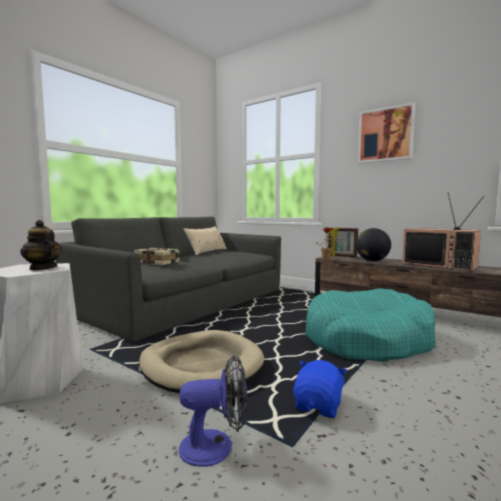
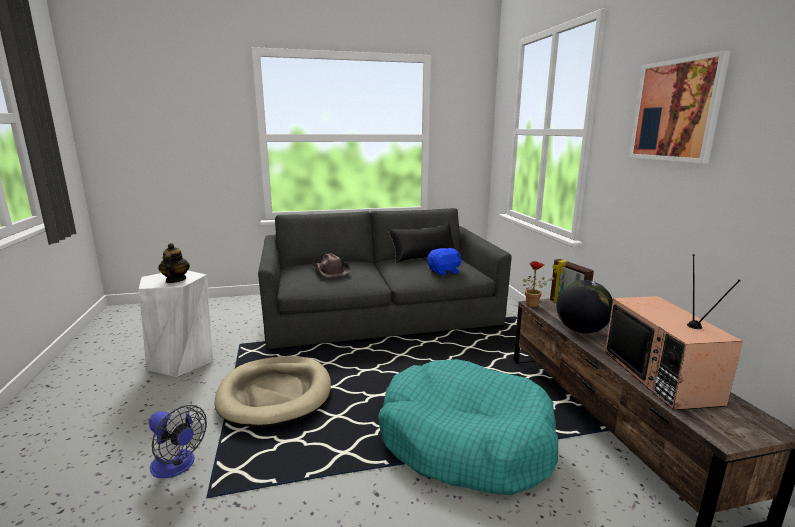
camera: 40 degrees right, 10 degrees up
book [134,248,180,265] -> brown hat [313,253,351,277]
beige pillow [183,226,227,255] -> black pillow [389,224,455,263]
blue plush toy [293,360,347,418] -> blue plush toy moved to [427,248,461,276]

